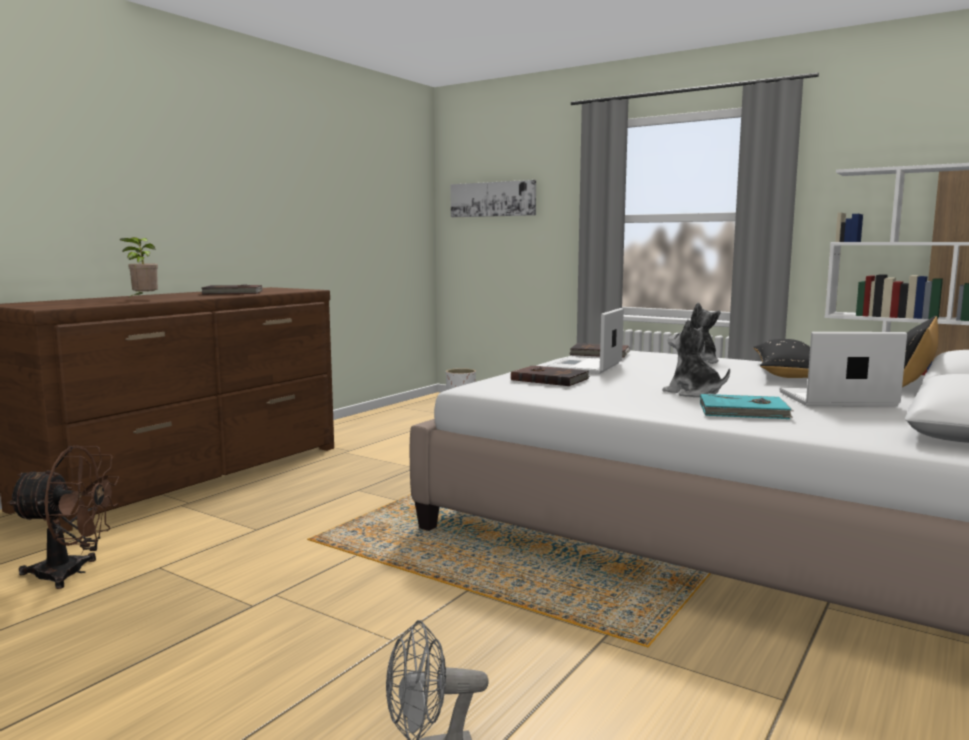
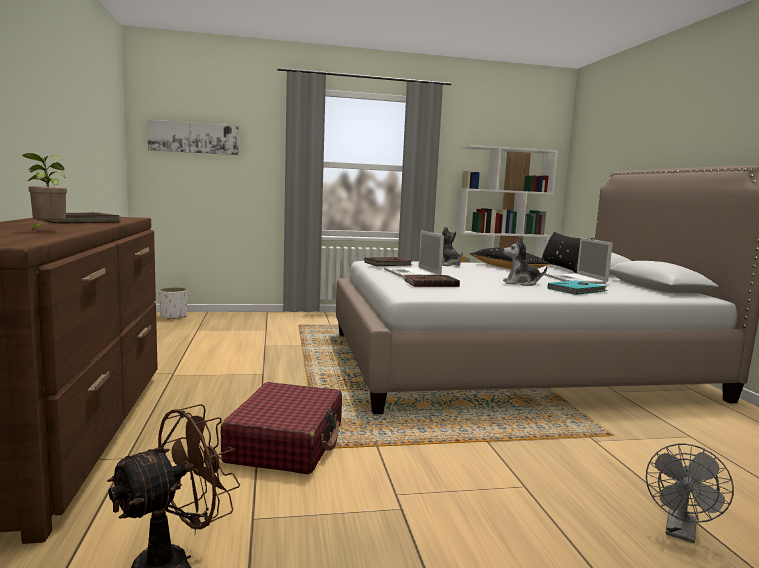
camera: 45 degrees left, 0 degrees up
laptop [780,332,907,406] -> laptop turned 60 degrees counterclockwise [545,238,613,284]
none -> red suitcase [220,382,342,474]

